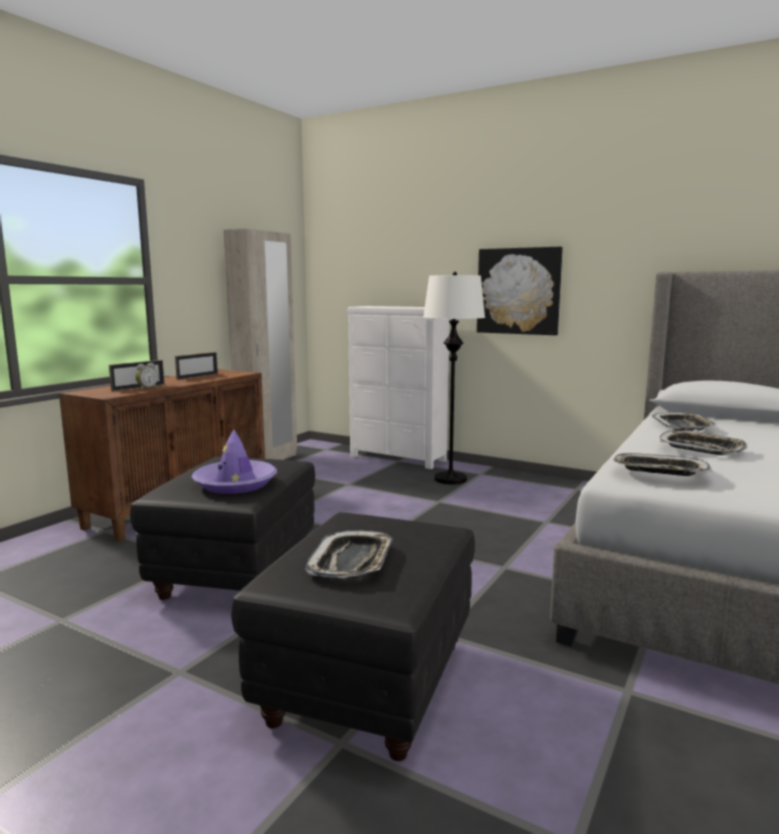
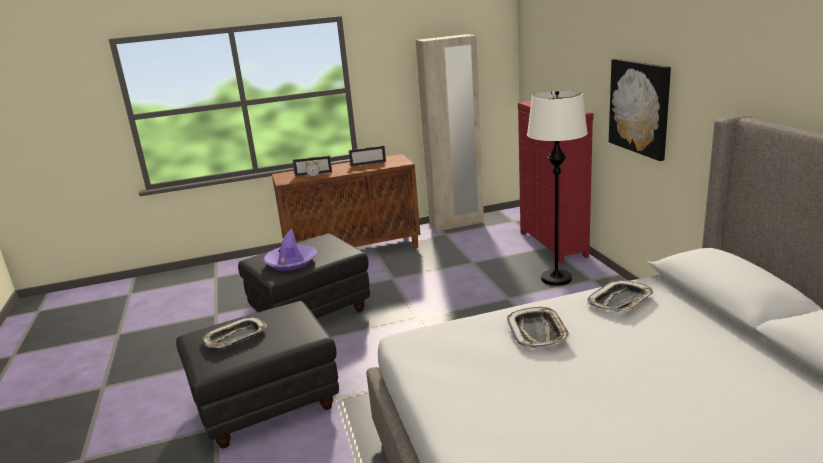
camera: 45 degrees right, 10 degrees up
white dresser [348,306,449,469] -> red dresser [518,101,594,263]
tray [613,453,713,476] -> none

